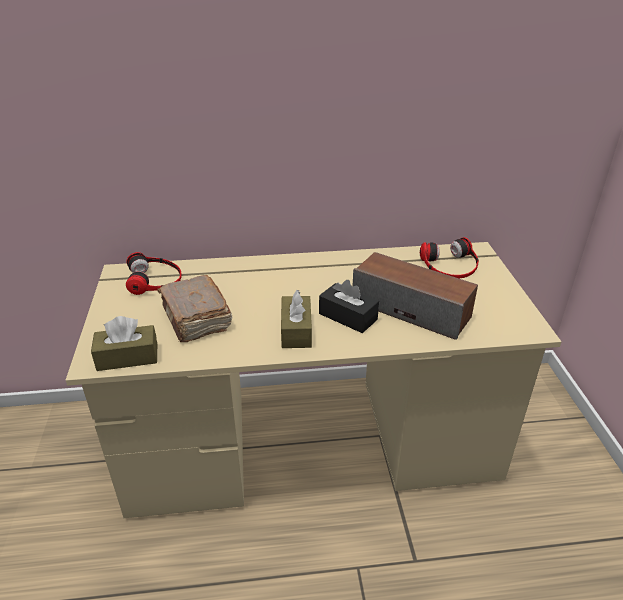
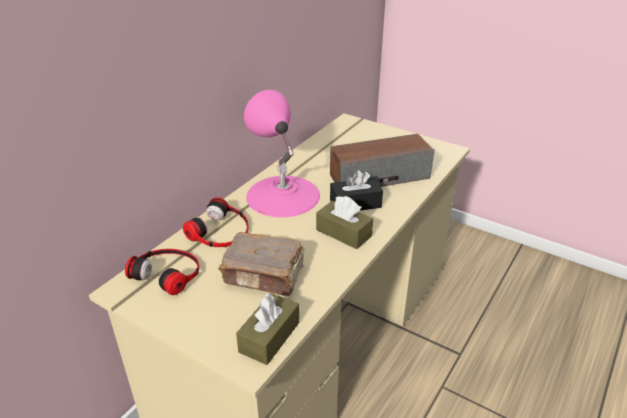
camera: 50 degrees left, 0 degrees up
headphones [420,237,479,279] -> headphones moved to [183,197,249,247]
none -> pink table lamp [244,90,320,217]

